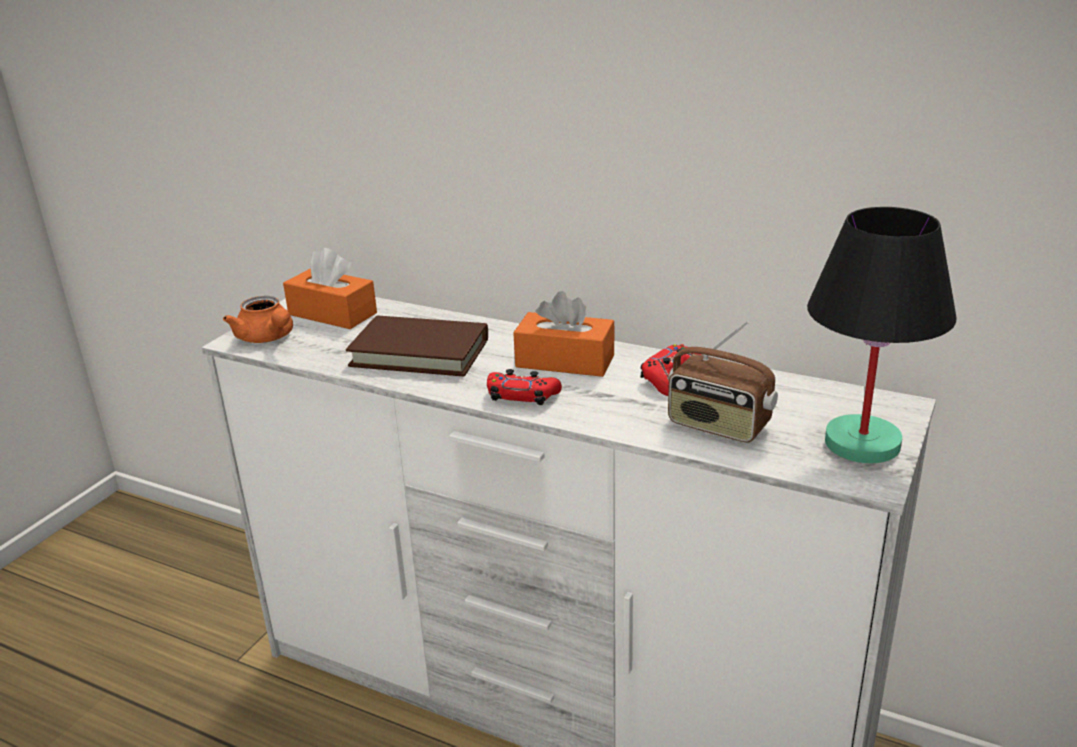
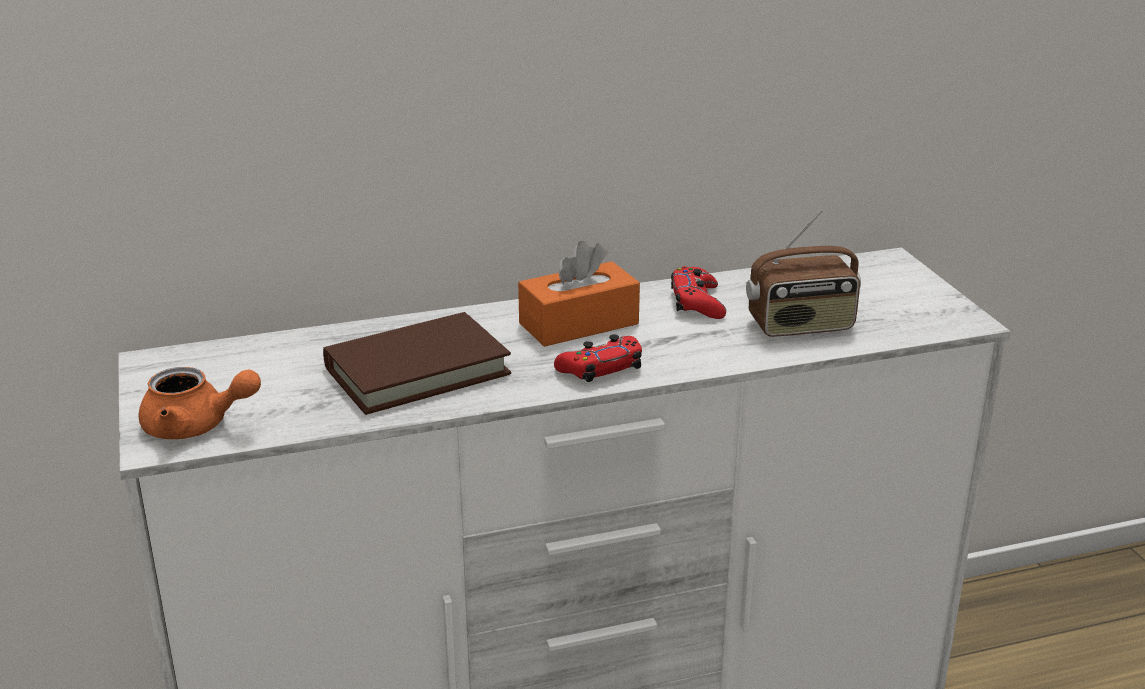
camera: 45 degrees left, 0 degrees up
orange tissue box [283,248,377,329] -> none
black table lamp [807,207,957,463] -> none

